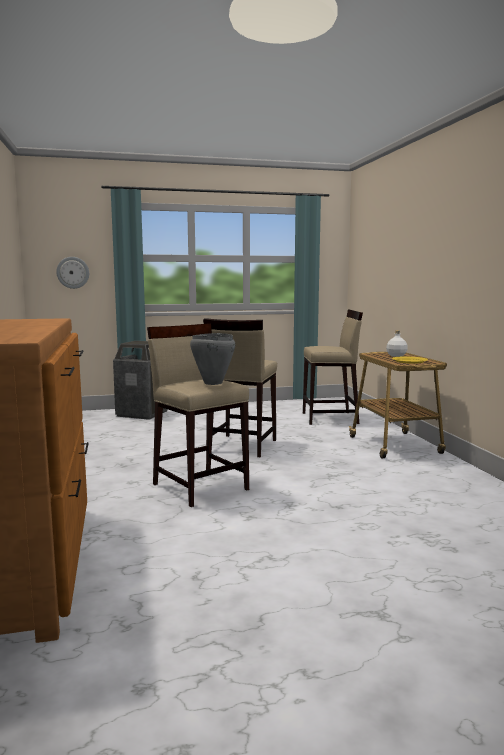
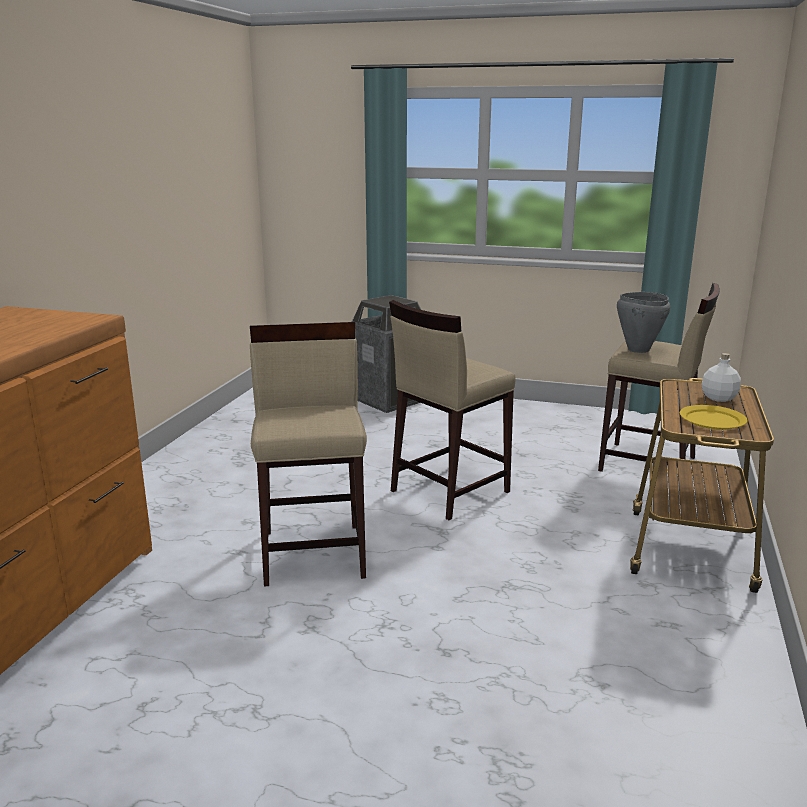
camera: 30 degrees right, 10 degrees up
wall clock [56,257,89,289] -> none
grey cooking pot [190,333,235,385] -> grey cooking pot moved to [617,292,670,353]

